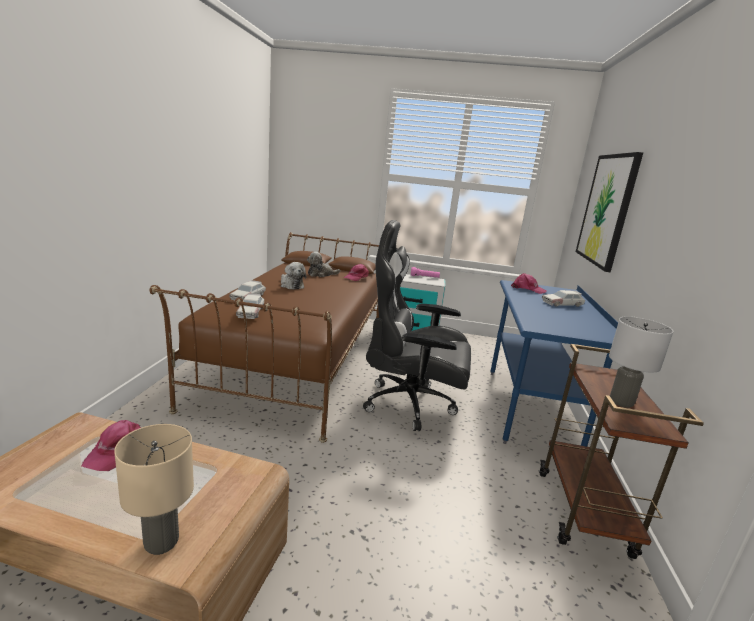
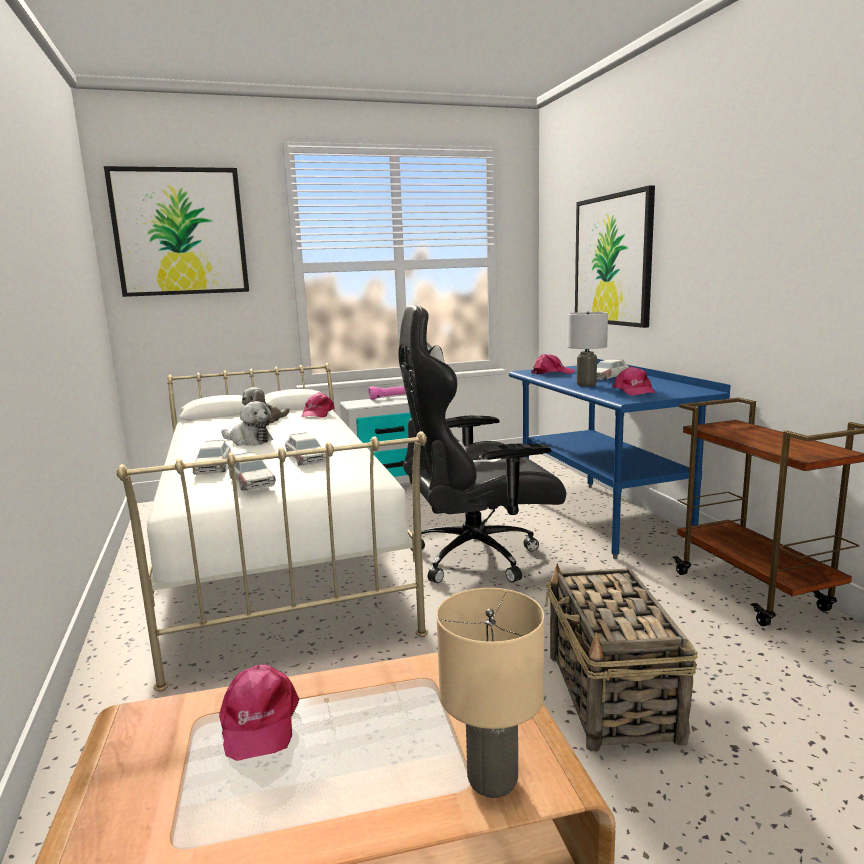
camera: 25 degrees left, 5 degrees down
brown bed [150,232,379,443] -> white bed [116,363,428,692]
white table lamp [609,316,674,408] -> white table lamp moved to [568,312,608,387]
none -> picture [104,166,249,297]
none -> toy car [285,432,326,466]
none -> basket [546,563,698,752]
none -> pink cap [612,366,657,396]

